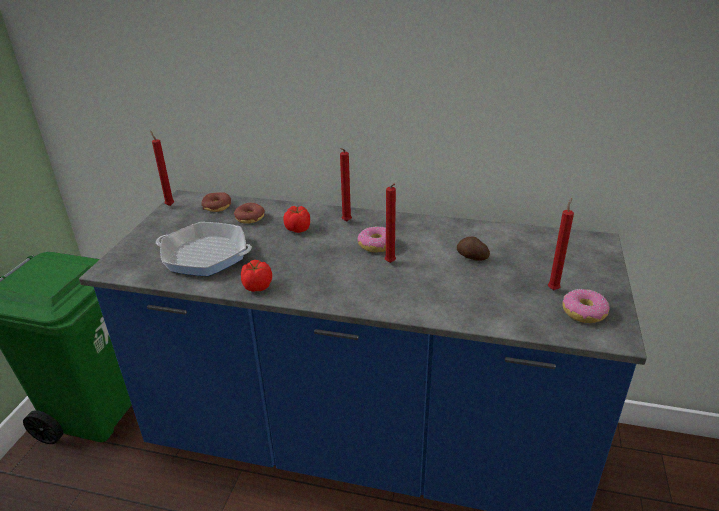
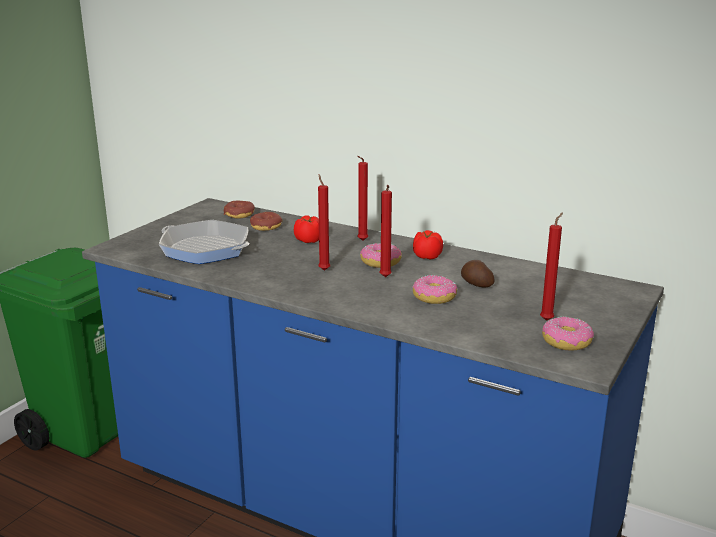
camera: 15 degrees right, 10 degrees down
red candle [150,131,174,206] -> red candle moved to [318,174,330,271]
tomato [241,260,272,292] -> tomato moved to [413,230,443,259]
none -> donut [412,275,457,304]

